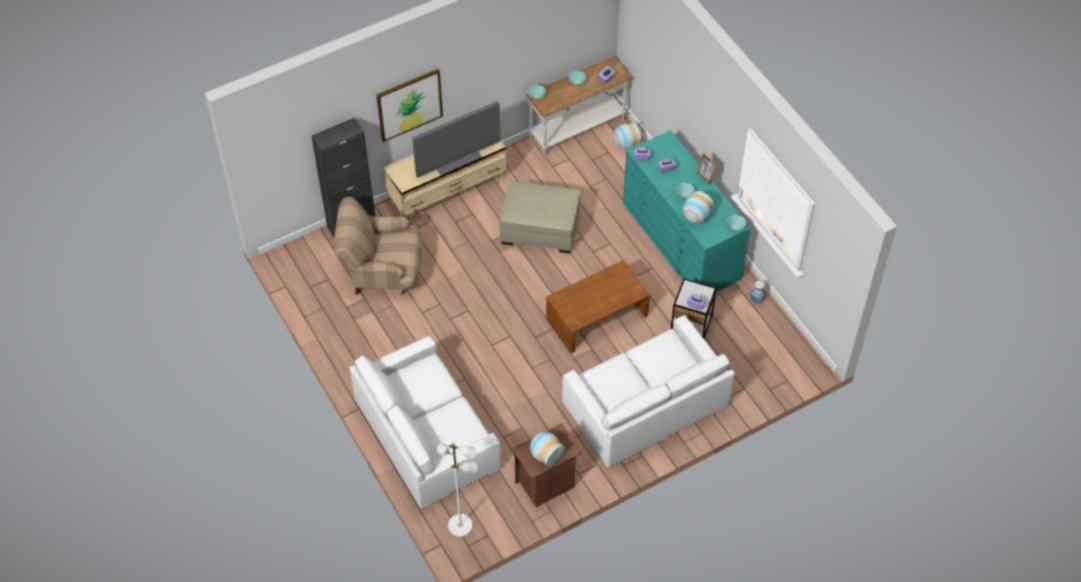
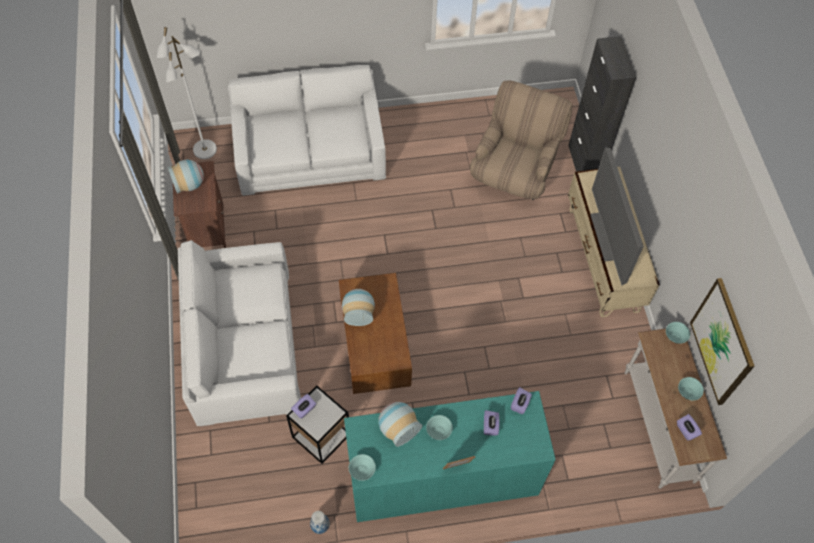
camera: 110 degrees right, 5 degrees up
picture [376,69,443,142] -> picture moved to [690,278,754,405]
beige ottoman [500,180,580,253] -> none
vase [613,122,642,149] -> vase moved to [342,289,375,326]

